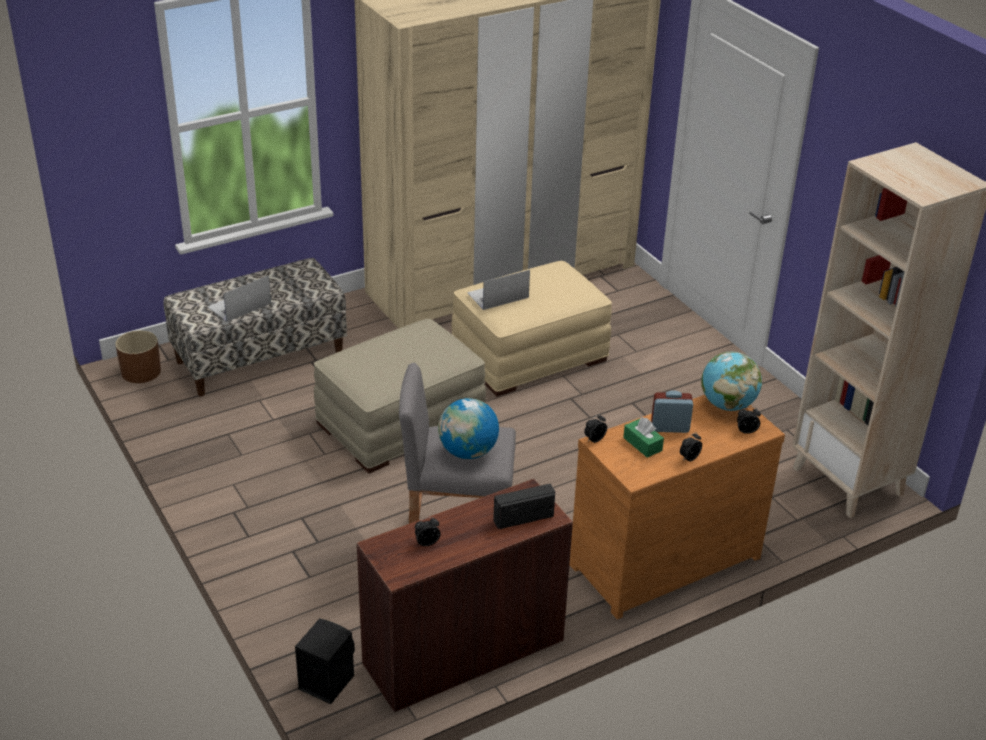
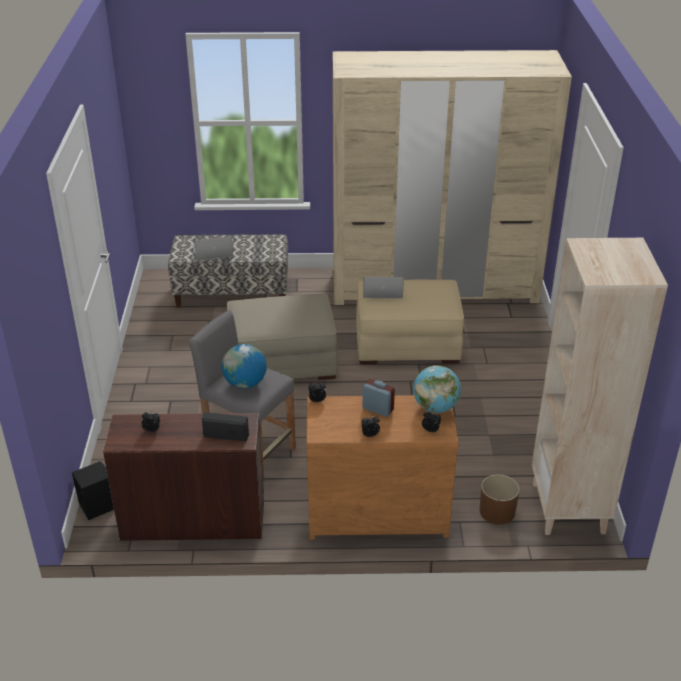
camera: 30 degrees right, 0 degrees up
brown planter [115,330,161,383] -> brown planter moved to [479,474,520,525]
green tissue box [623,417,664,458] -> none

